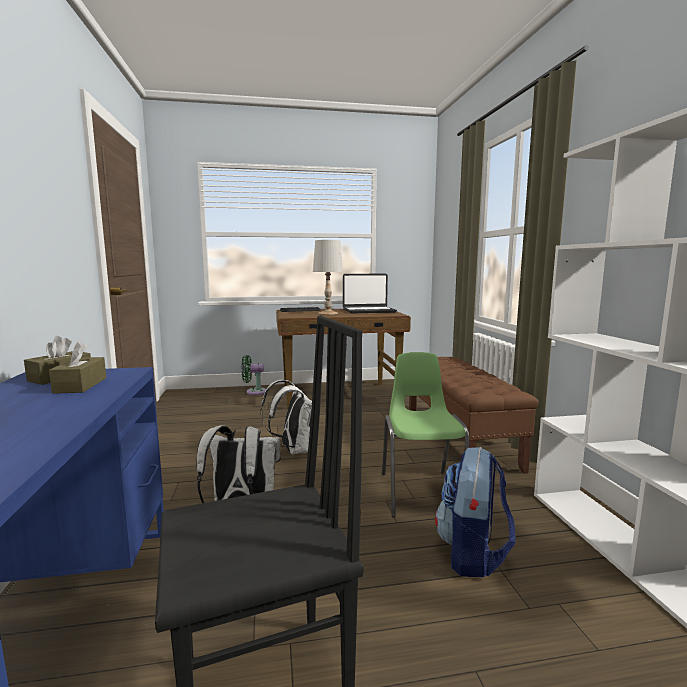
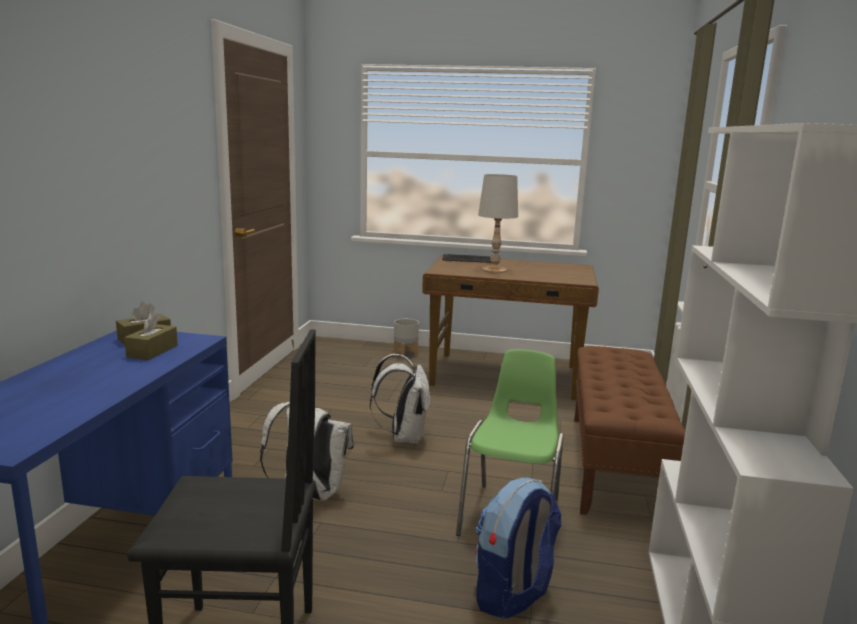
camera: 20 degrees right, 5 degrees up
green fan [242,355,266,395] -> grey planter [394,319,419,358]
laptop [343,274,397,313] -> none

